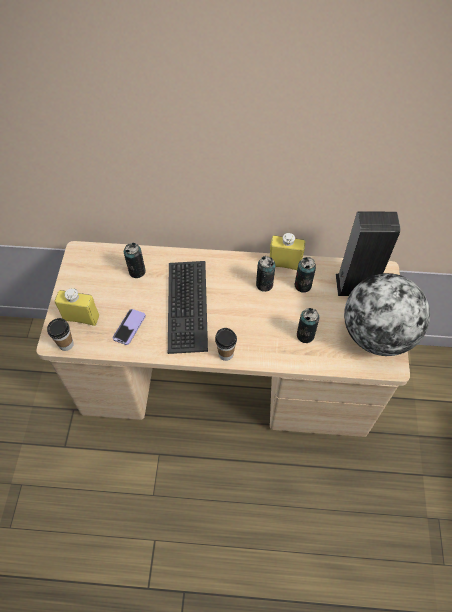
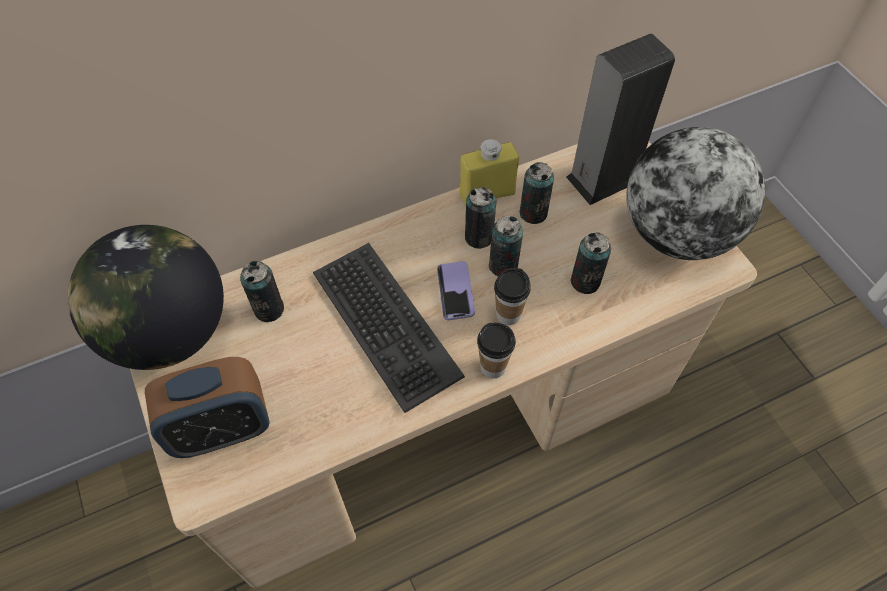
camera: 30 degrees left, 0 degrees up
cup [47,318,74,351] -> cup moved to [494,268,531,325]
yellow bottle [55,288,99,326] -> alarm clock [145,357,270,458]
phone [113,309,146,345] -> phone moved to [437,261,475,320]
none -> globe [68,225,224,370]
none -> can [489,216,523,276]

